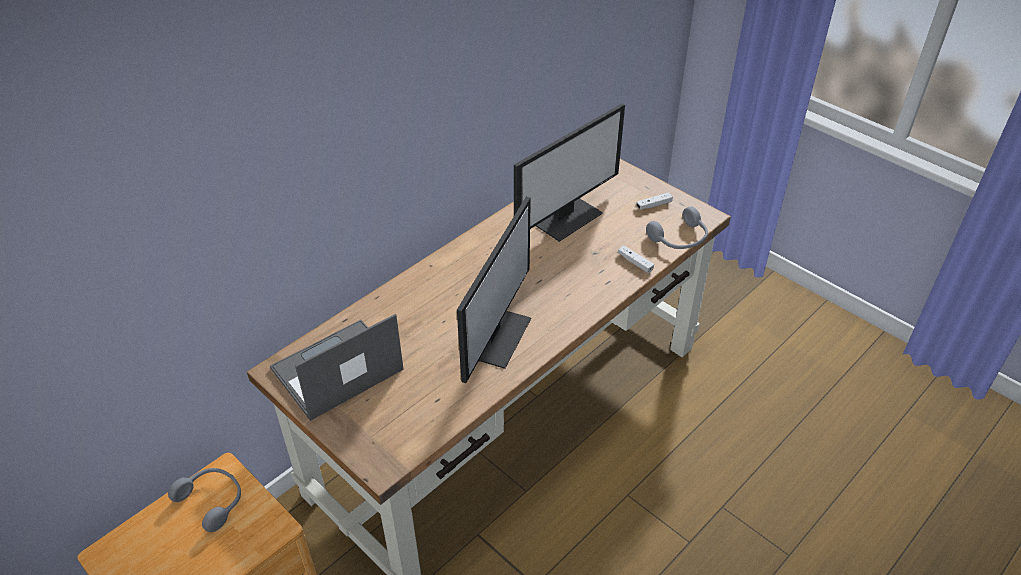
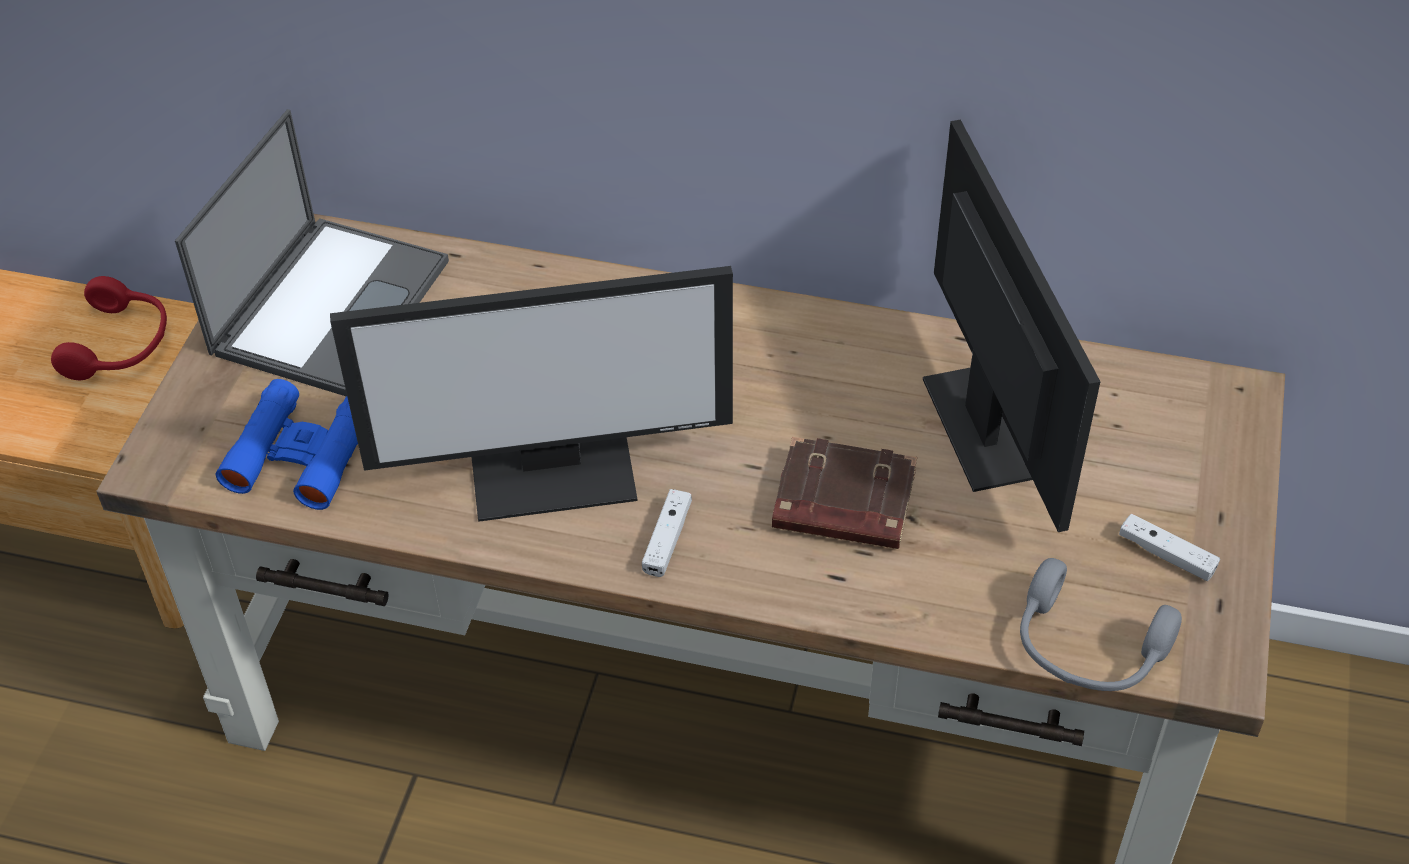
camera: 60 degrees right, 5 degrees up
grey headphones [168,468,241,532] -> red headphones [51,276,167,380]
laptop [270,314,404,421] -> laptop turned 90 degrees clockwise [175,109,449,396]
monitor [514,104,625,242] -> monitor turned 120 degrees counterclockwise [923,119,1101,532]
white game controller [618,246,654,273] -> white game controller moved to [642,489,692,577]
none -> blue binoculars [216,379,358,510]
none -> brown book [772,437,917,549]

